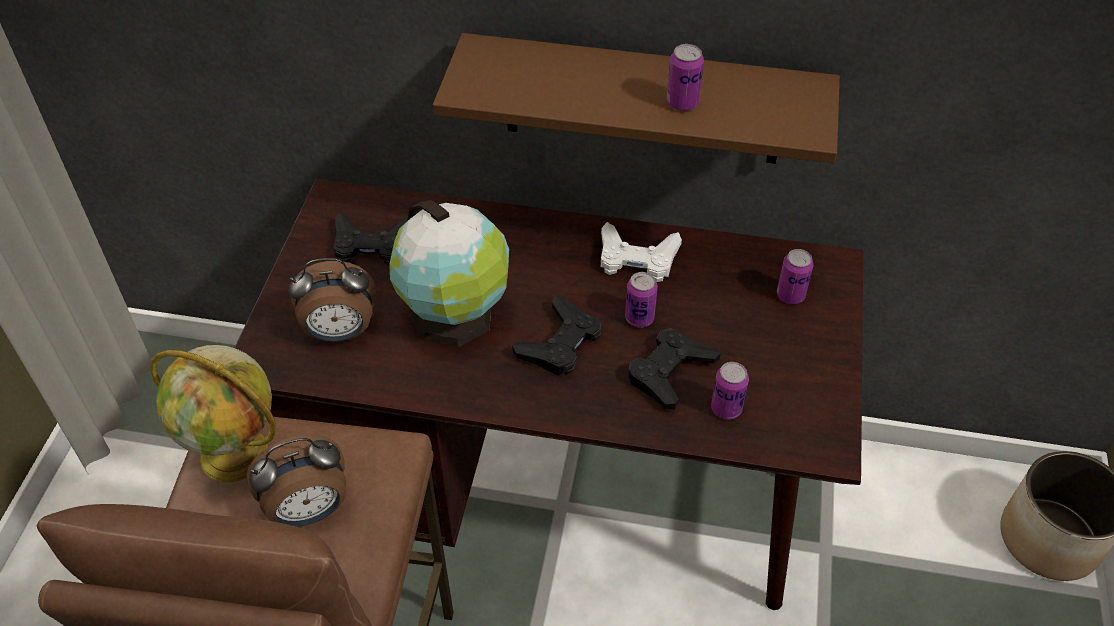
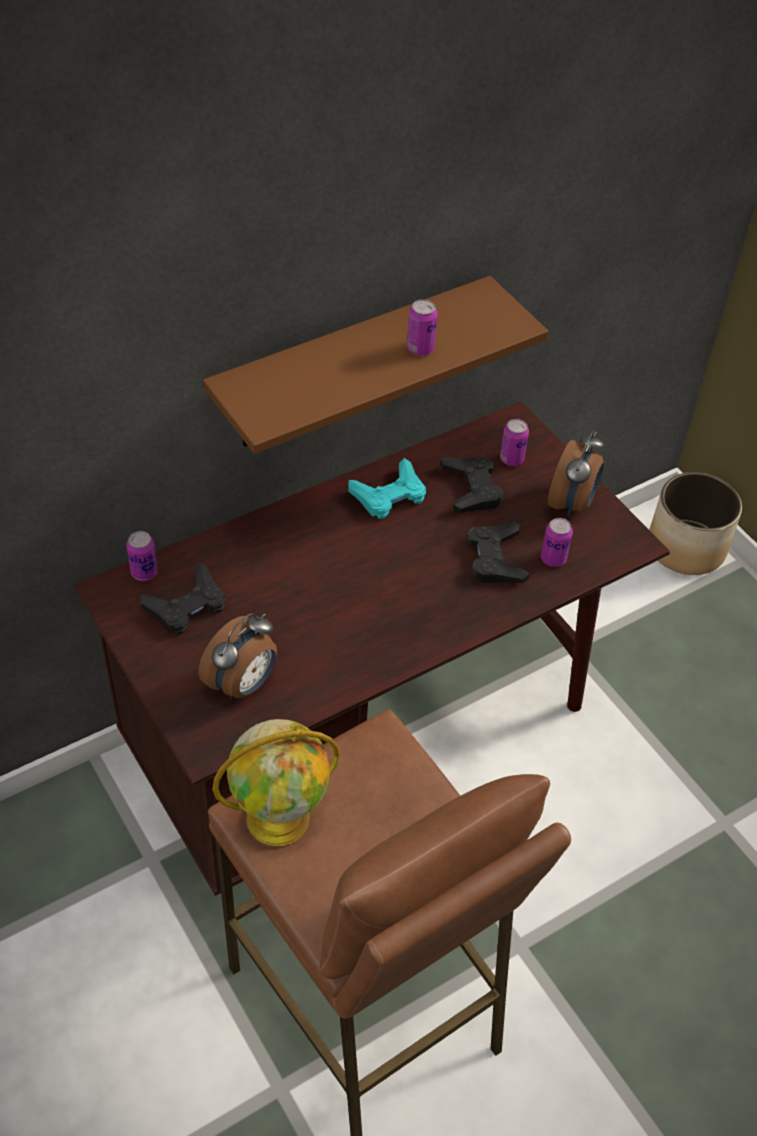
camera: 45 degrees left, 0 degrees up
alarm clock [246,434,346,527] -> alarm clock moved to [548,431,604,517]
globe [389,200,509,348] -> none
black game controller [512,295,601,376] -> black game controller moved to [440,457,503,513]
white game controller [601,222,682,282] -> turquoise game controller [348,458,426,519]
can [625,272,658,328] -> can moved to [126,531,158,581]

